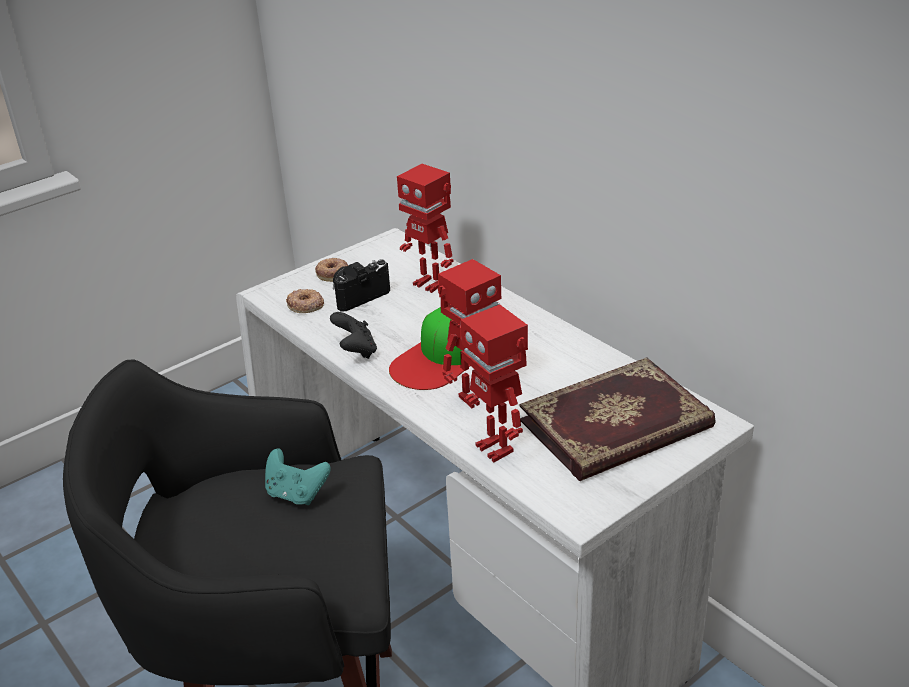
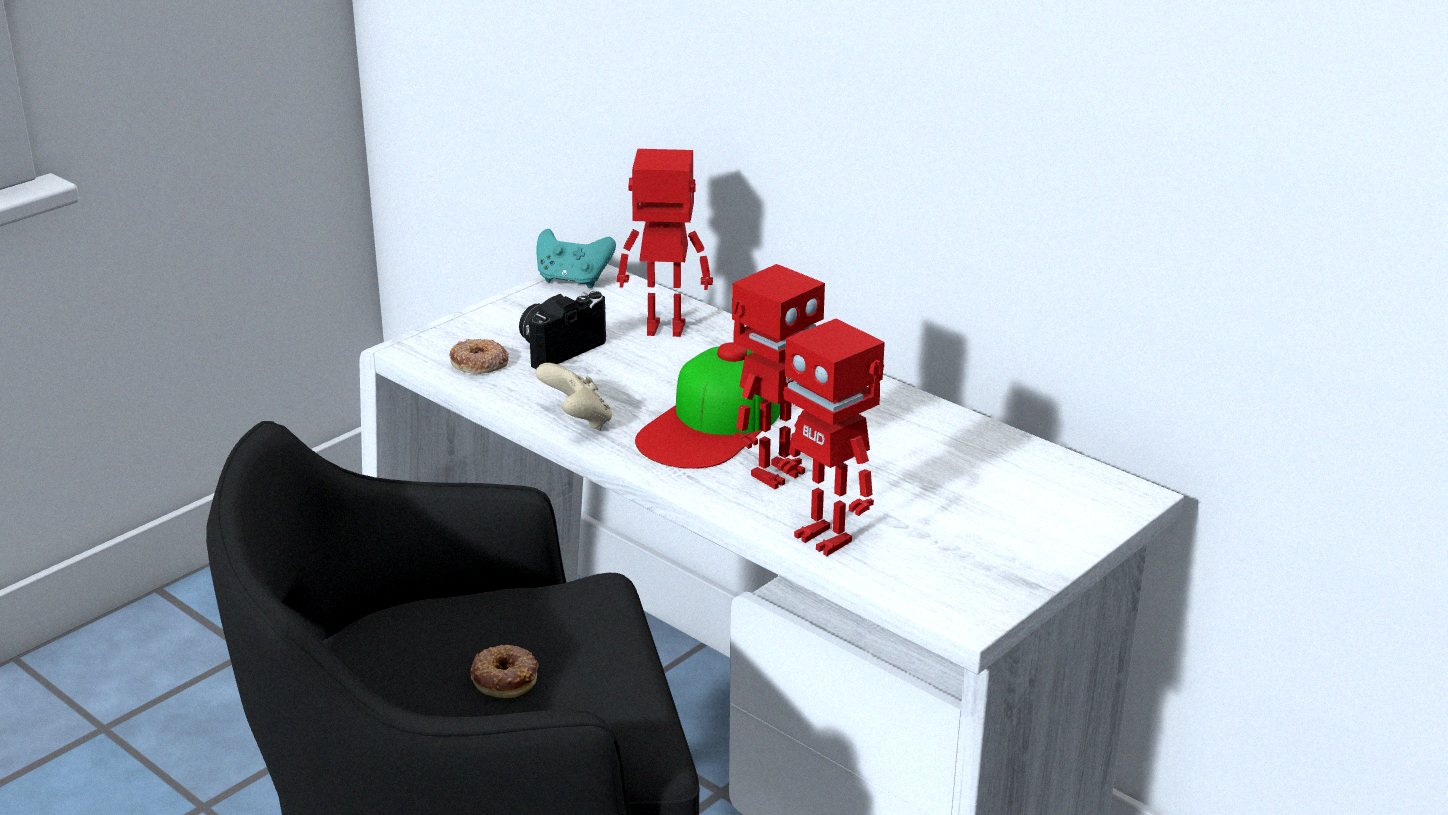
camera: 10 degrees left, 5 degrees down
turquoise game controller [265,448,331,505] -> turquoise game controller moved to [537,229,616,288]
donut [315,258,348,282] -> donut moved to [471,645,538,698]
black game controller [330,312,377,359] -> beige game controller [536,363,612,431]
toy robot [397,164,453,293] -> toy robot turned 150 degrees clockwise [616,149,713,337]
book [519,357,716,481] -> none

